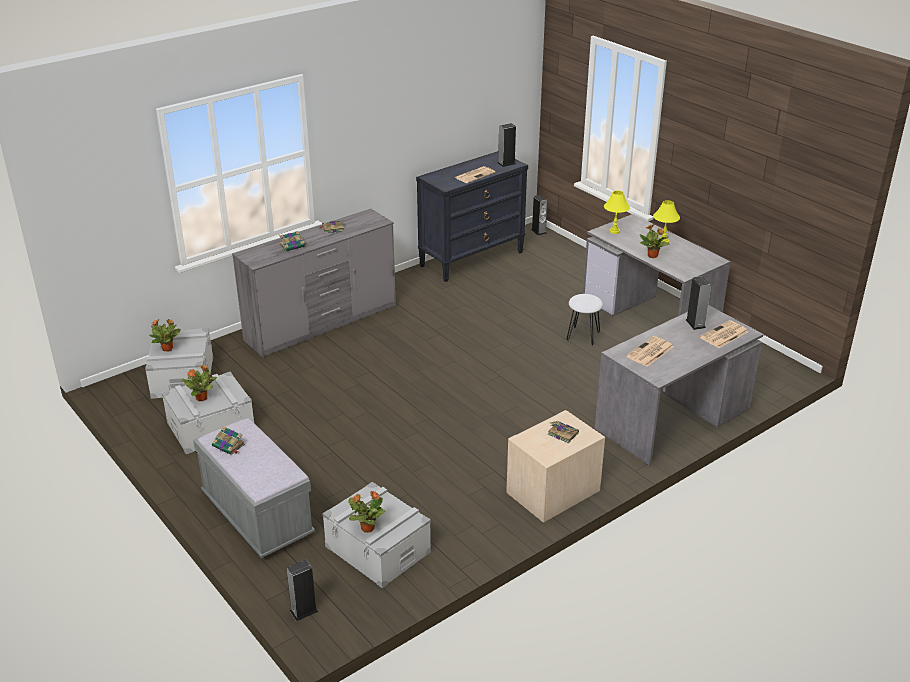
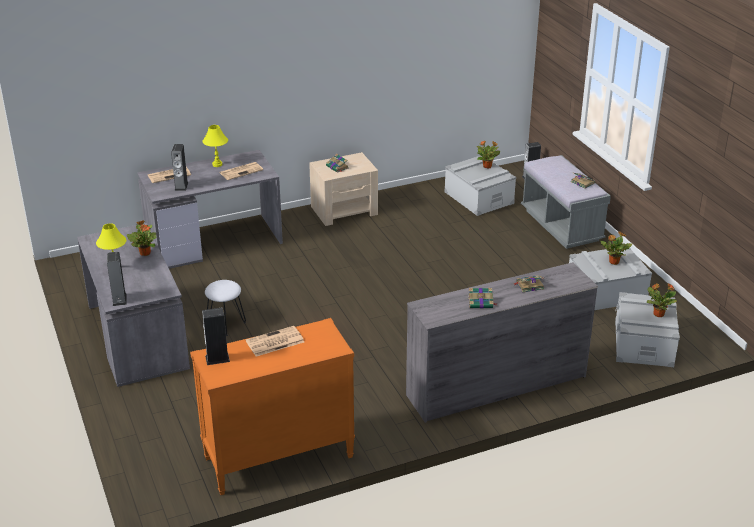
camera: 165 degrees left, 0 degrees up
black dresser [416,151,528,282] -> orange dresser [190,318,355,495]
speaker [531,195,547,236] -> speaker moved to [107,252,127,306]
yellow table lamp [604,190,630,234] -> yellow table lamp moved to [203,125,228,167]

